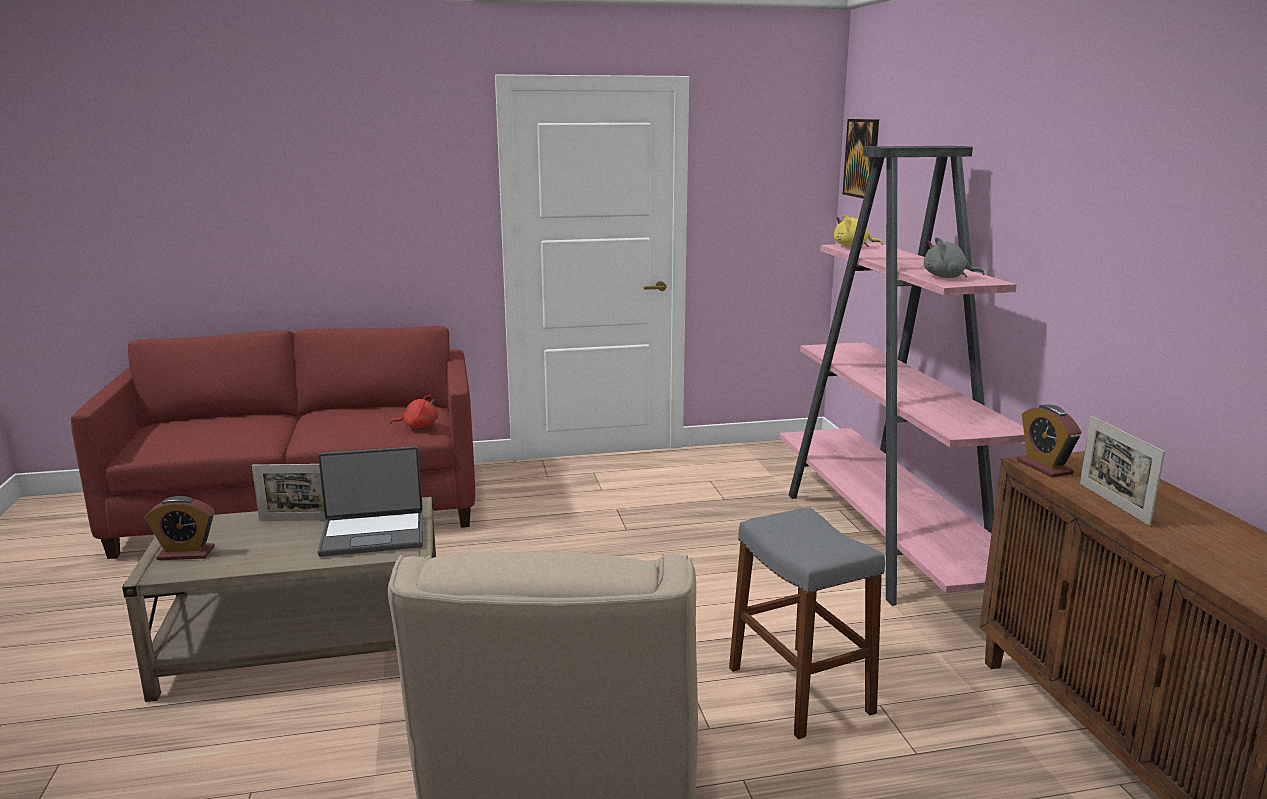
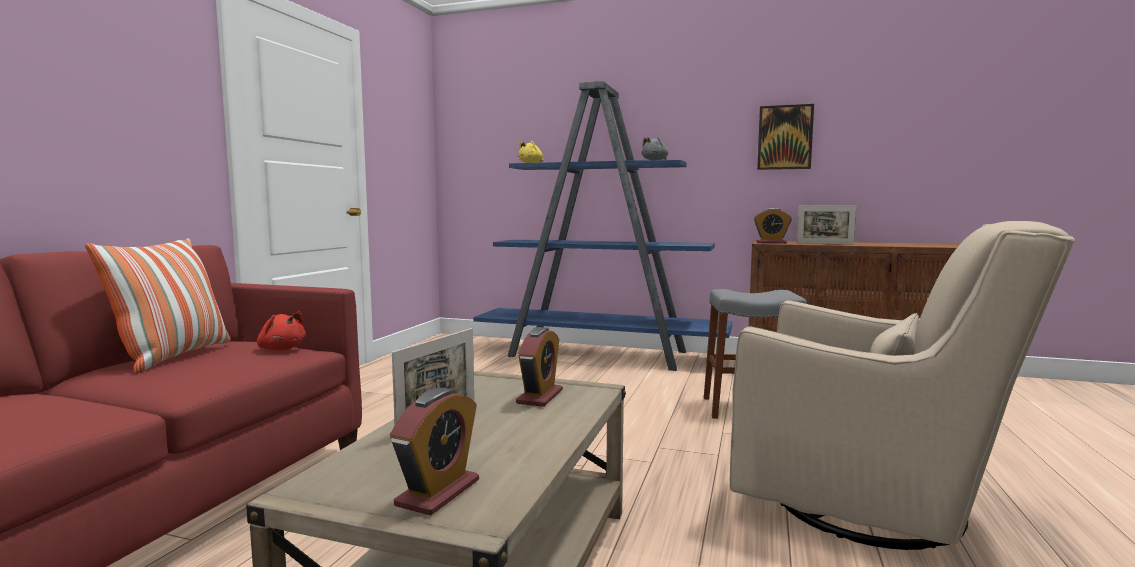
camera: 60 degrees left, 10 degrees down
laptop [317,446,423,557] -> alarm clock [516,327,563,407]
red plush toy [390,395,438,428] -> red plush toy turned 90 degrees clockwise [257,311,306,351]
pink bookcase [780,146,1025,606] -> blue bookcase [473,81,732,371]
picture [843,119,879,199] -> picture moved to [757,104,814,170]
none -> pillow [85,238,231,374]

